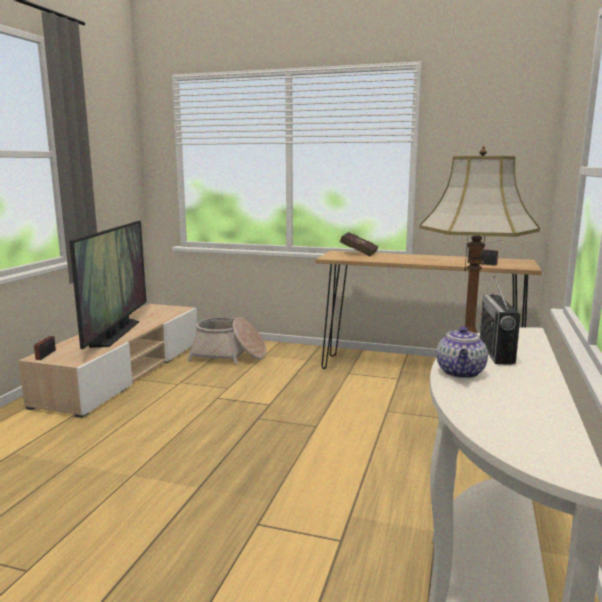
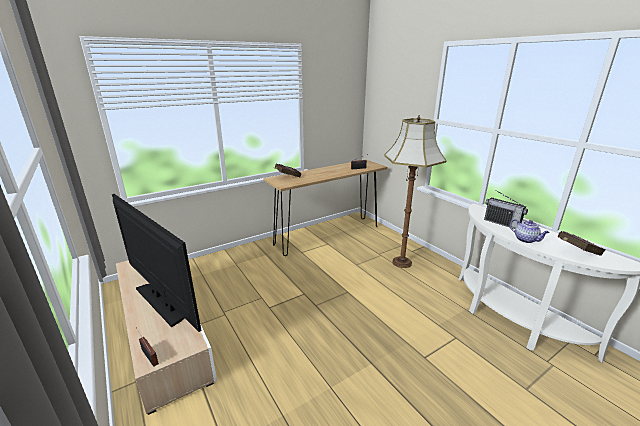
camera: 50 degrees left, 10 degrees up
basket [187,317,266,365] -> none
none -> red book [558,231,605,256]

